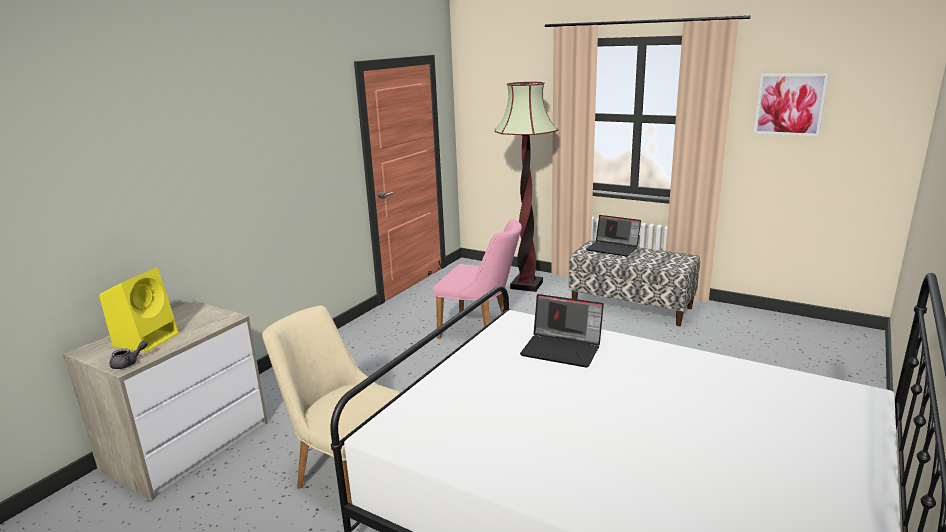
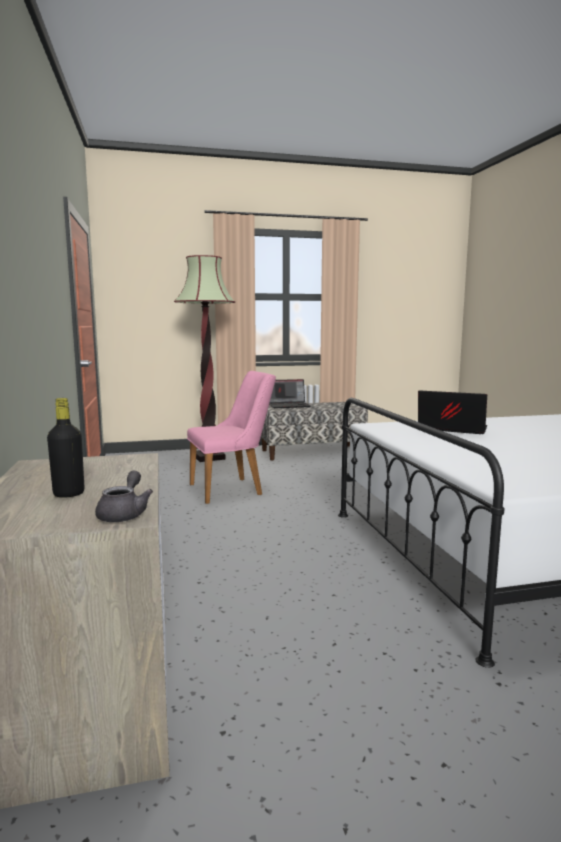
camera: 45 degrees left, 10 degrees down
yellow speaker [99,268,179,353] -> black bottle [47,398,84,498]
beige chair [262,306,401,520] -> none
laptop [520,294,604,368] -> laptop turned 135 degrees counterclockwise [418,390,487,434]
picture [754,74,829,137] -> none

